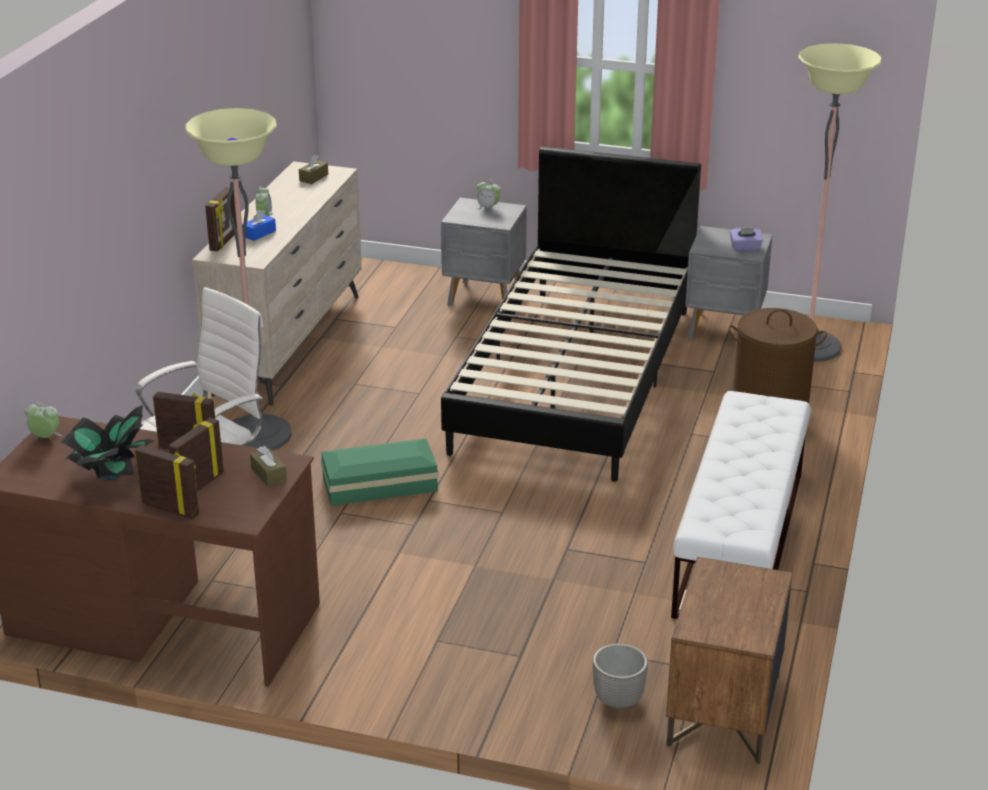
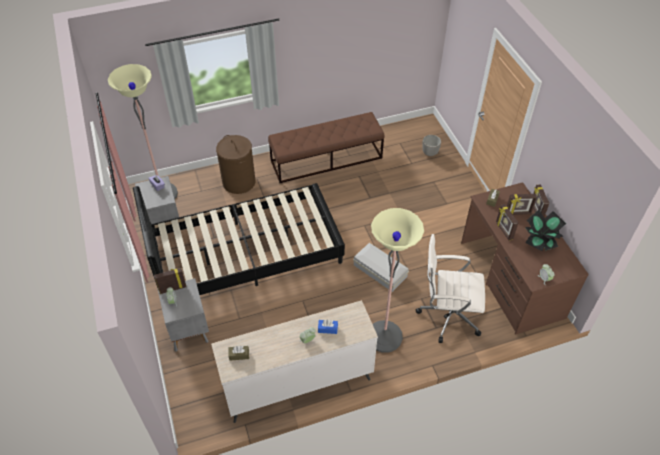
camera: 125 degrees left, 20 degrees up
picture frame [205,187,237,252] -> picture frame moved to [154,268,186,294]
green storage box [321,438,439,506] -> white storage box [353,243,409,292]
brown nightstand [666,557,793,765] -> none
white bench [671,391,811,619] -> brown bench [268,112,385,183]

